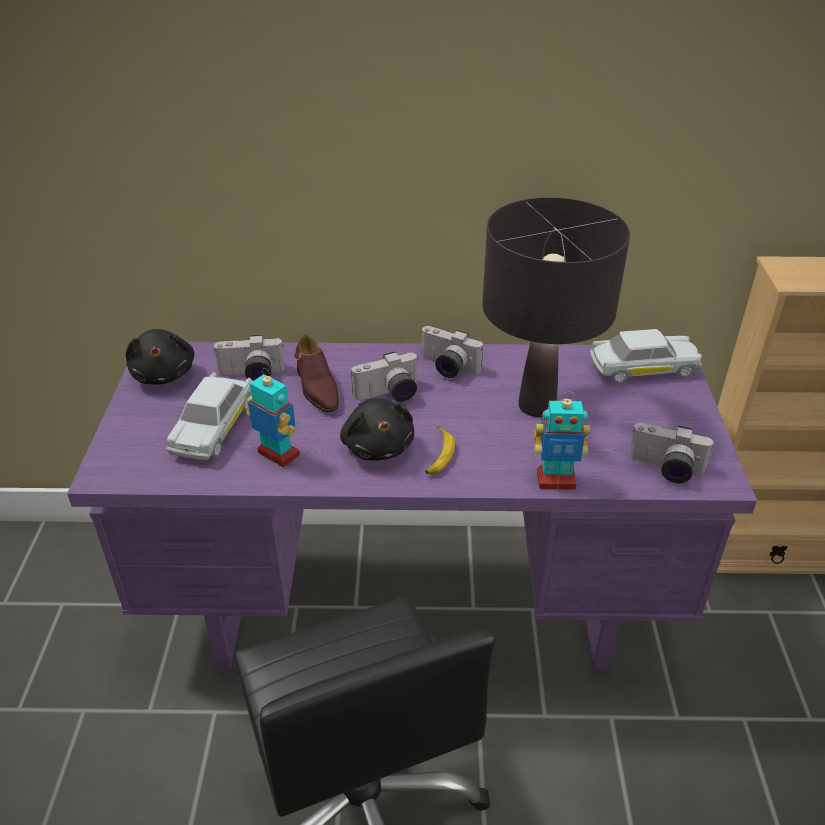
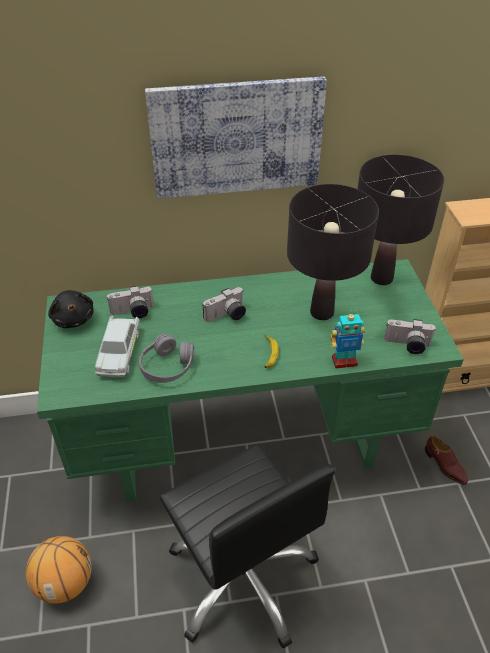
camera: 10 degrees left, 5 degrees up
purple desk [67,342,757,672] -> green desk [37,259,464,502]
toy robot [246,368,300,467] -> grey headphones [139,333,194,383]
brown shoe [294,334,339,413] -> brown shoe moved to [425,435,468,485]
black plush toy [340,398,414,460] -> none
camera [420,326,483,378] -> none
white toy car [590,329,702,383] -> black table lamp [357,155,444,285]
none -> basketball [26,536,92,604]
none -> picture [145,76,327,199]

